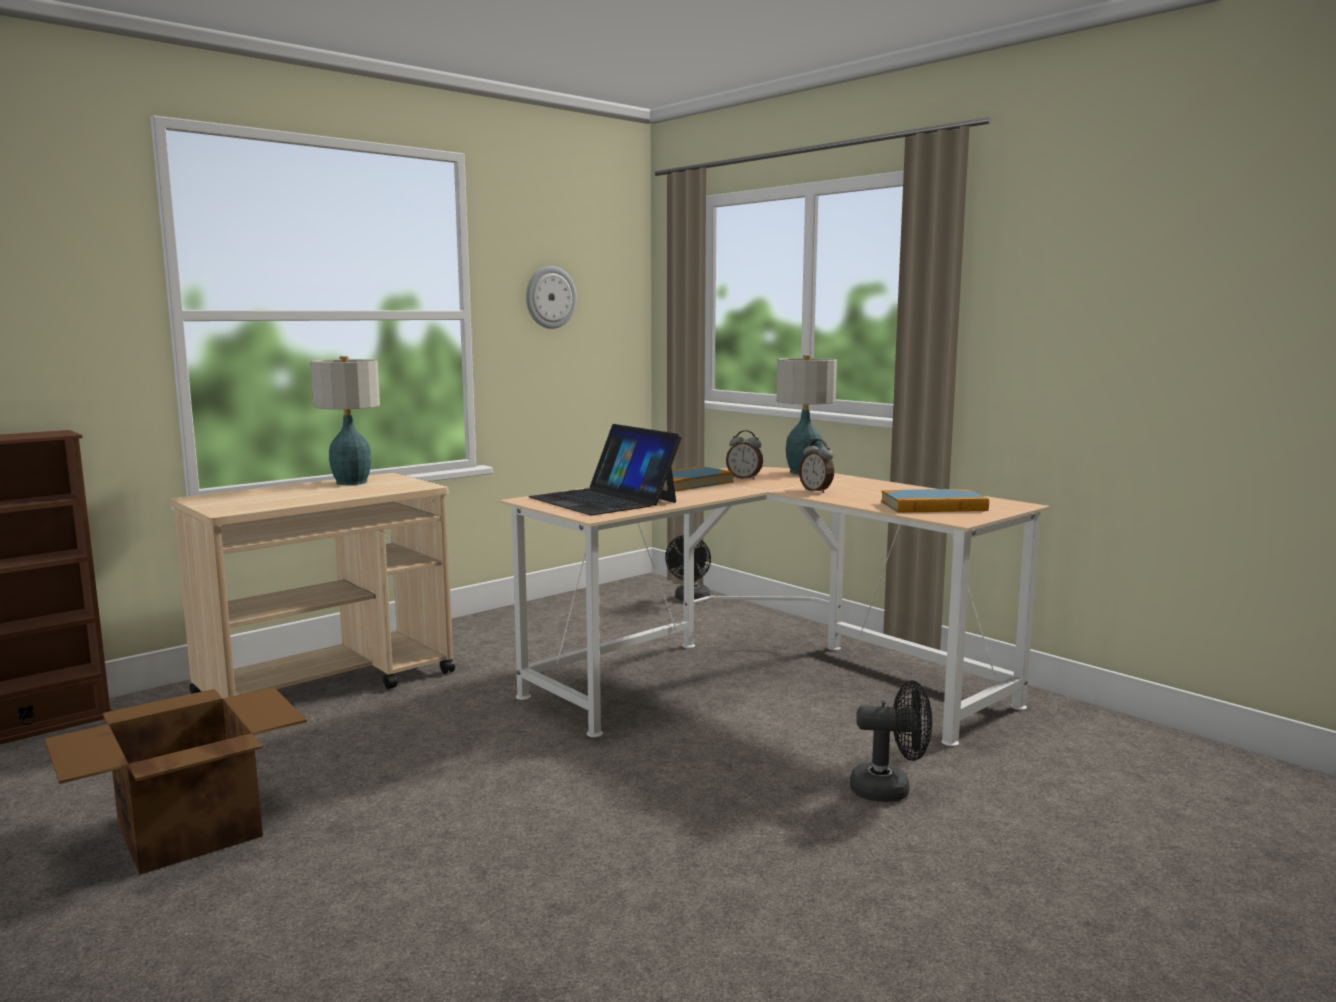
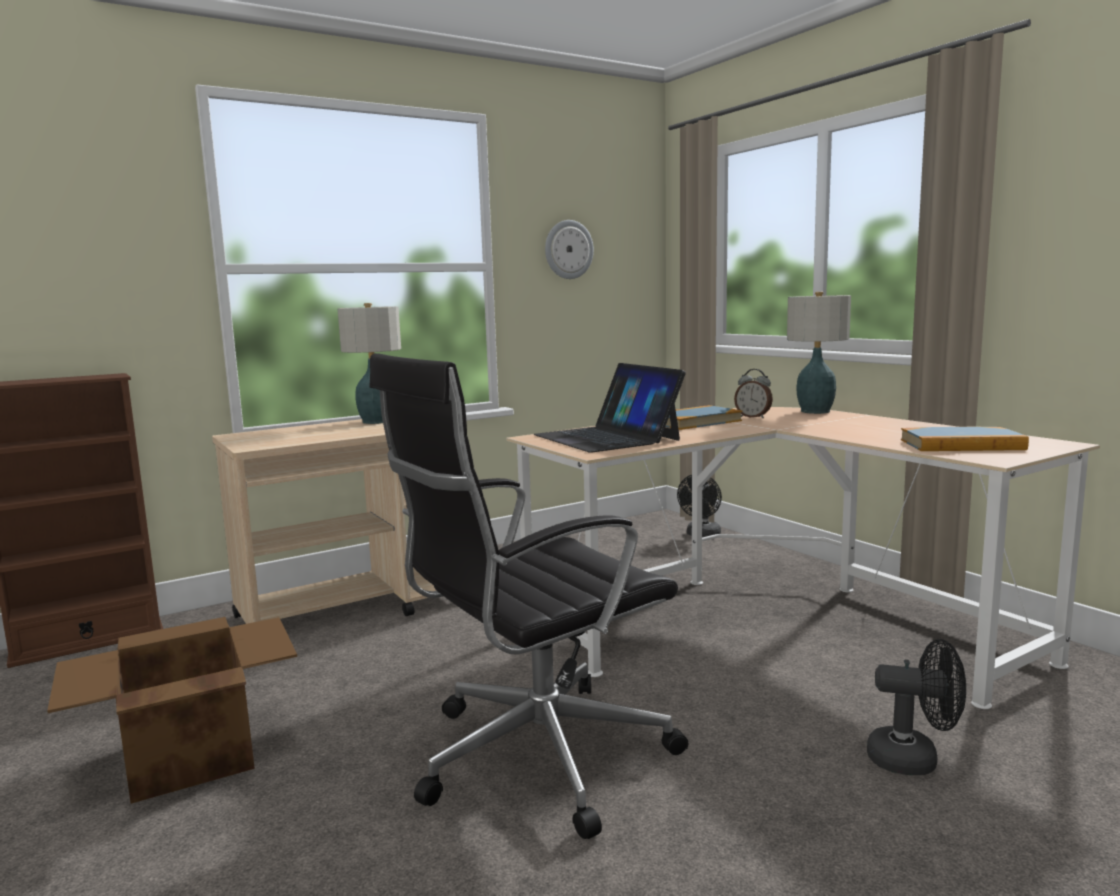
camera: 10 degrees right, 0 degrees up
alarm clock [799,439,834,493] -> none
none -> black office chair [369,353,689,839]

